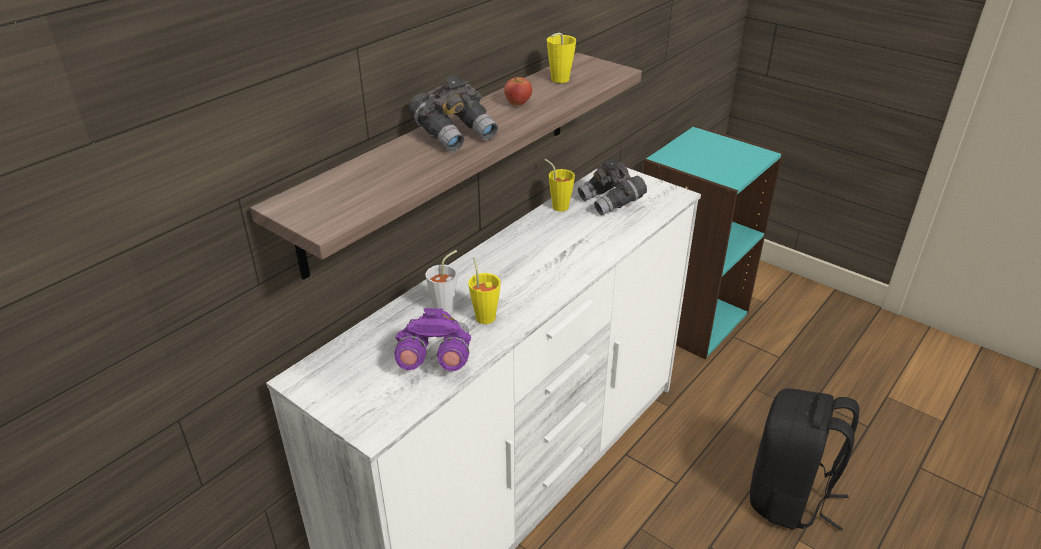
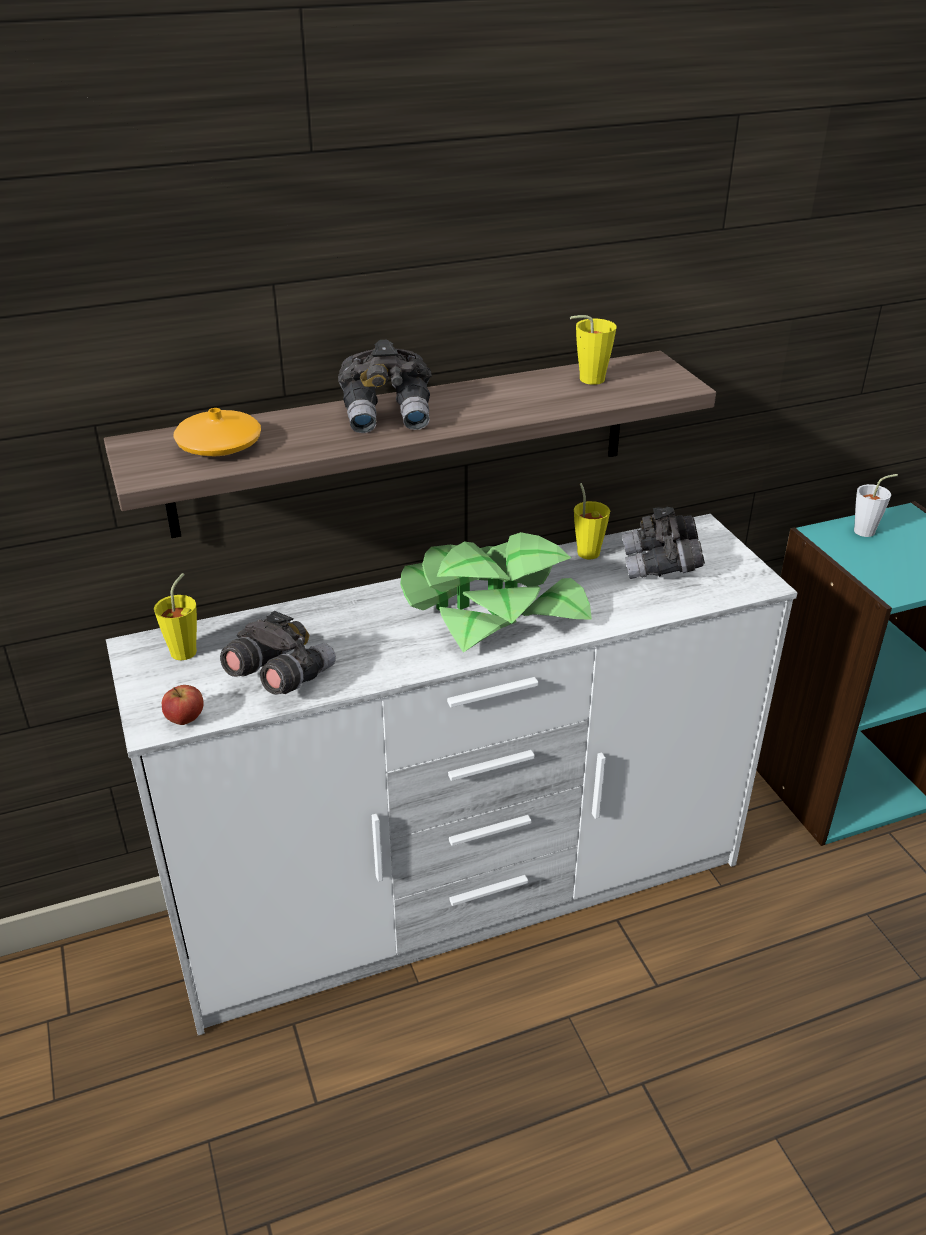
camera: 30 degrees right, 0 degrees up
purple binoculars [394,308,471,371] -> grey binoculars [220,611,336,695]
white cup [425,250,457,314] -> white cup moved to [854,474,898,537]
yellow cup [468,257,501,324] -> yellow cup moved to [154,573,197,660]
apple [504,76,532,106] -> apple moved to [162,685,203,725]
black backpack [750,388,860,531] -> none
none -> orange vase [173,408,261,456]
none -> potted plant [400,532,592,653]

